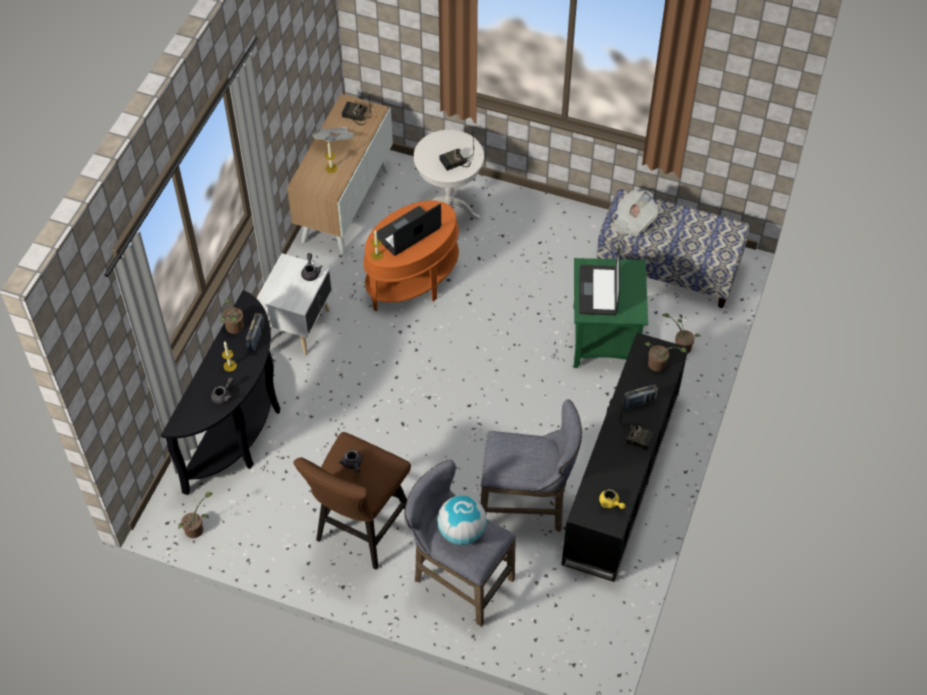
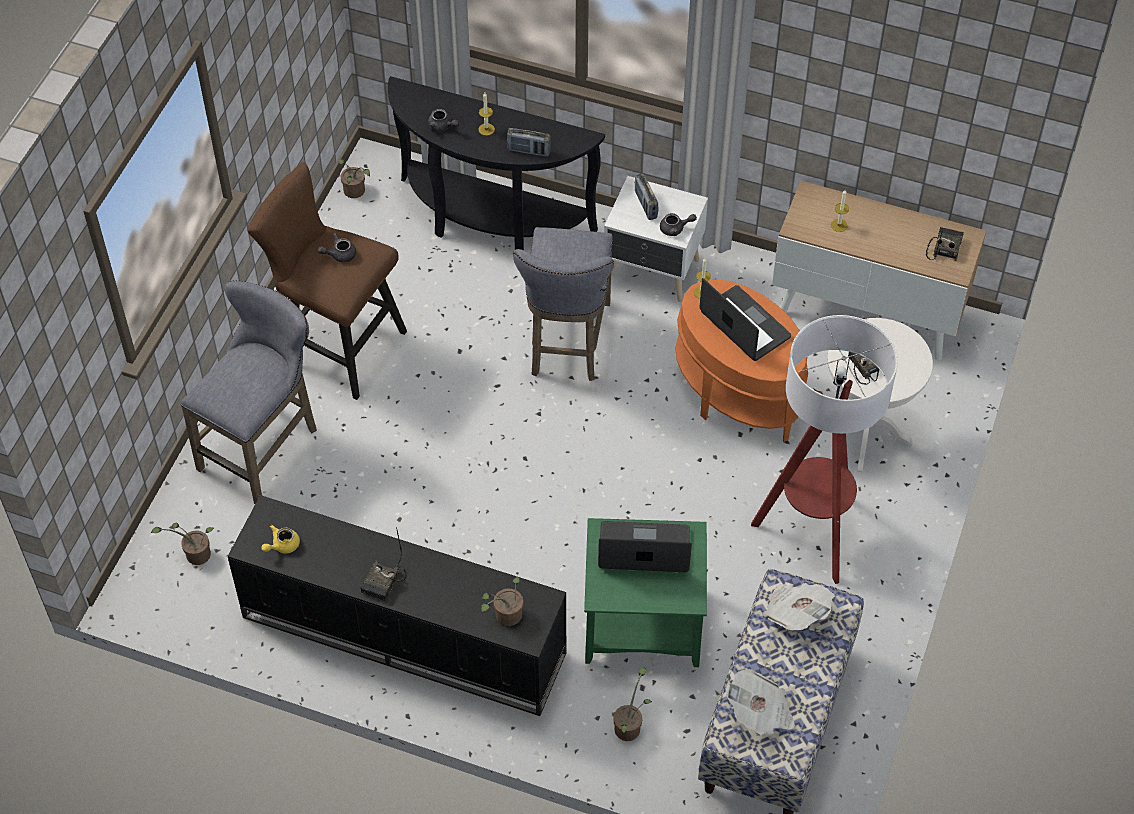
camera: 90 degrees right, 0 degrees up
potted plant [221,299,244,334] -> potted plant moved to [151,523,214,565]
newspaper [312,127,355,142] -> newspaper moved to [725,669,795,736]
globe [437,495,487,545] -> none
grey stool [481,399,582,532] -> grey stool moved to [513,227,614,381]
radio [623,384,658,409] -> radio moved to [635,173,658,220]
none -> floor lamp [751,315,898,584]

